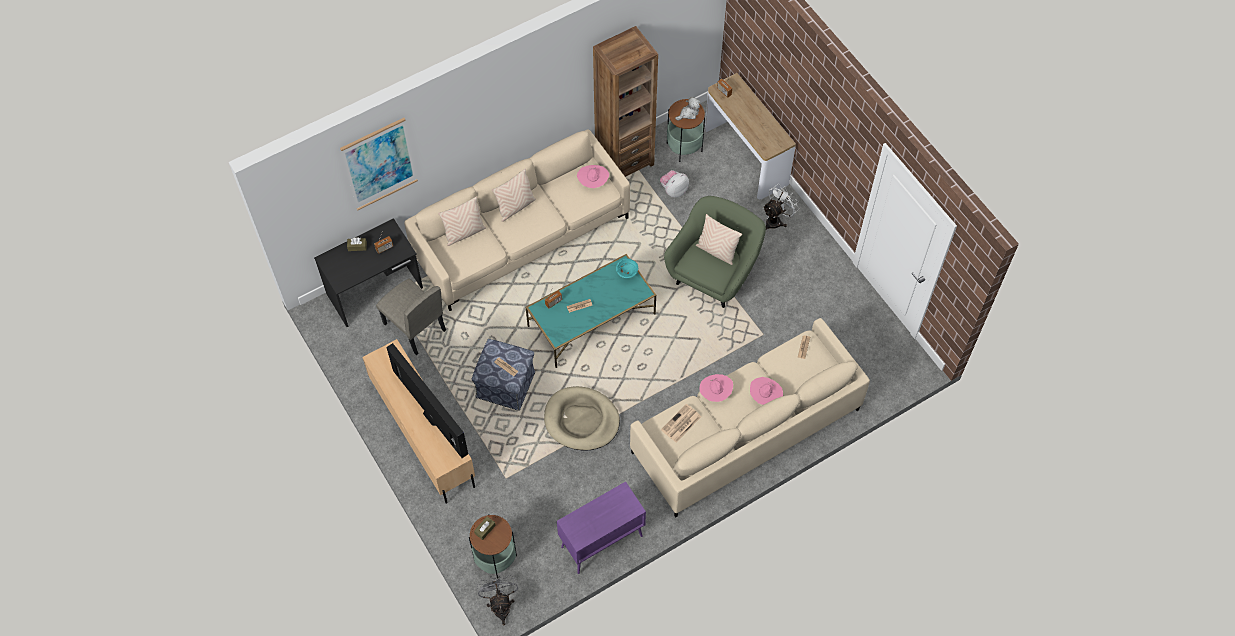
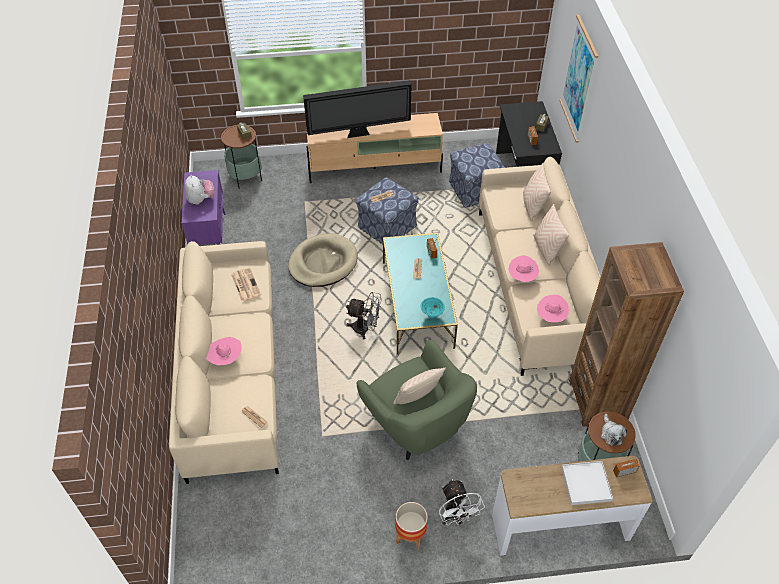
camera: 115 degrees right, 10 degrees down
beige chair [376,279,446,355] -> ottoman [449,143,505,208]
grey fan [477,574,518,625] -> grey fan moved to [346,292,382,339]
plush toy [660,170,689,198] -> plush toy moved to [185,175,215,205]
pink hat [699,374,733,402] -> pink hat moved to [508,255,539,282]
none -> planter [395,502,428,549]
none -> white tray [561,461,613,505]

